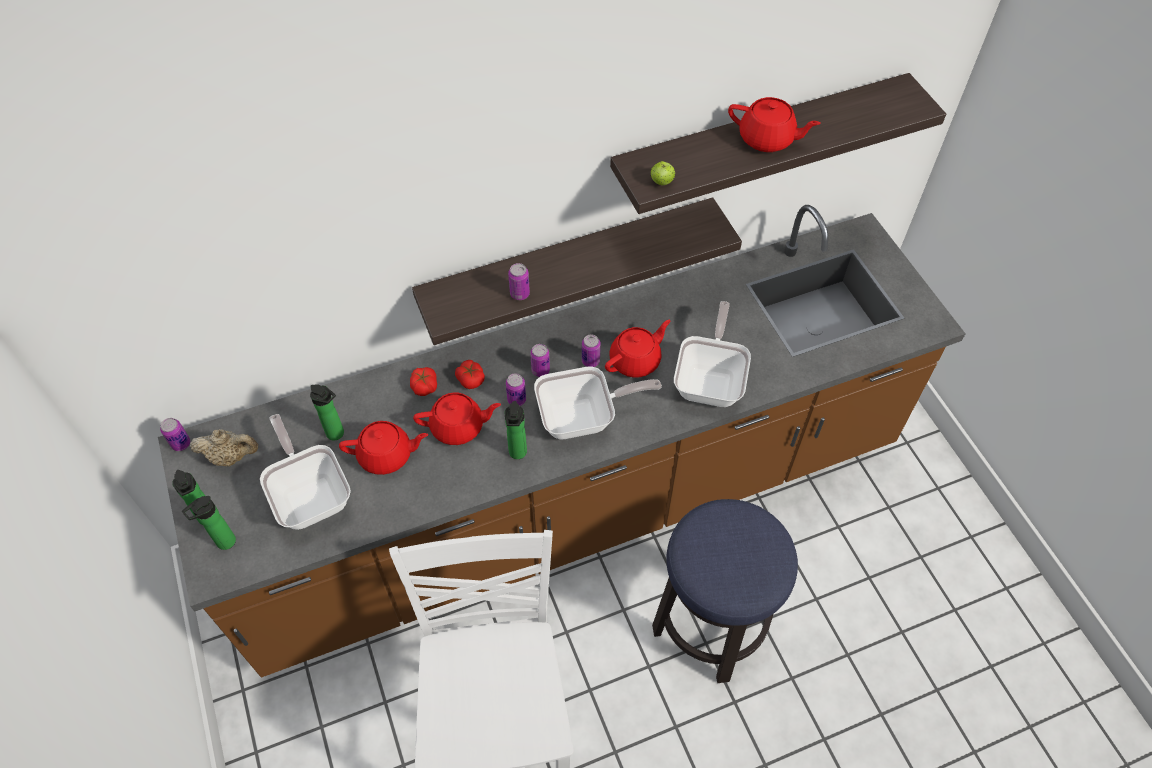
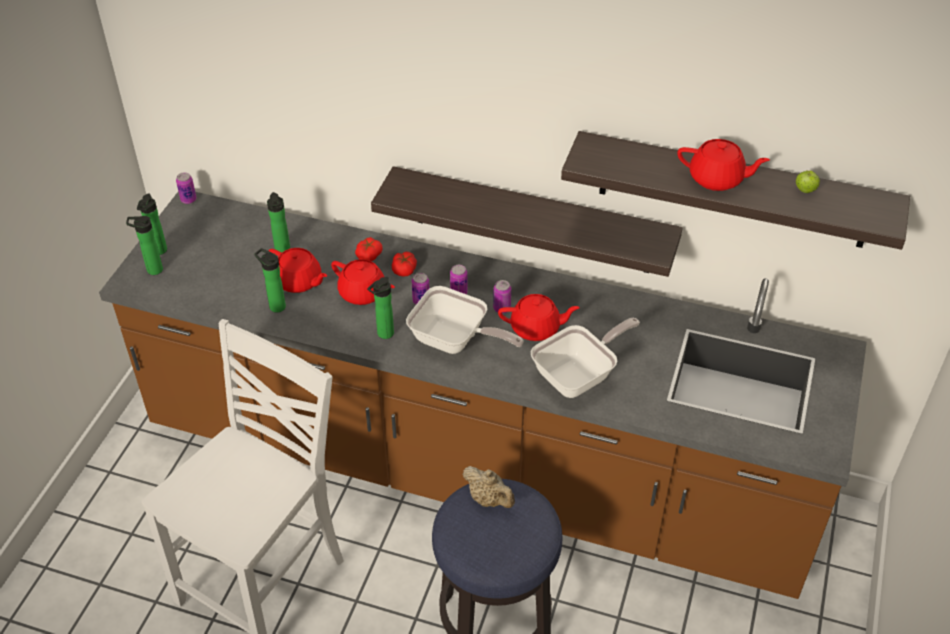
camera: 40 degrees right, 10 degrees down
beige teapot [190,429,258,466] -> beige teapot moved to [463,466,515,508]
frying pan [260,414,351,530] -> none
can [508,263,530,300] -> none
apple [651,161,675,185] -> apple moved to [796,170,820,193]
red teapot [728,97,821,152] -> red teapot turned 45 degrees counterclockwise [678,139,770,191]
none -> bottle [254,248,286,313]

